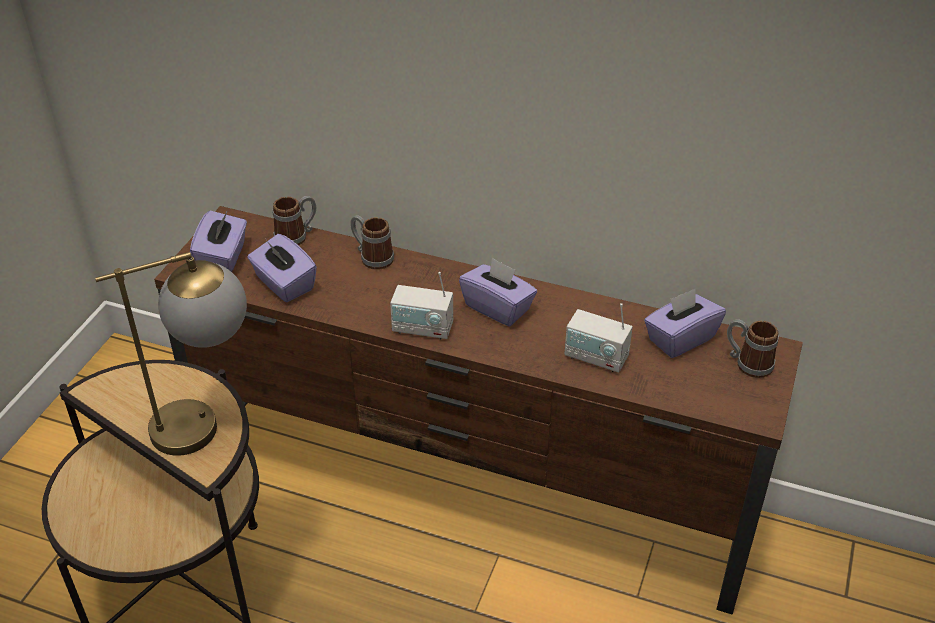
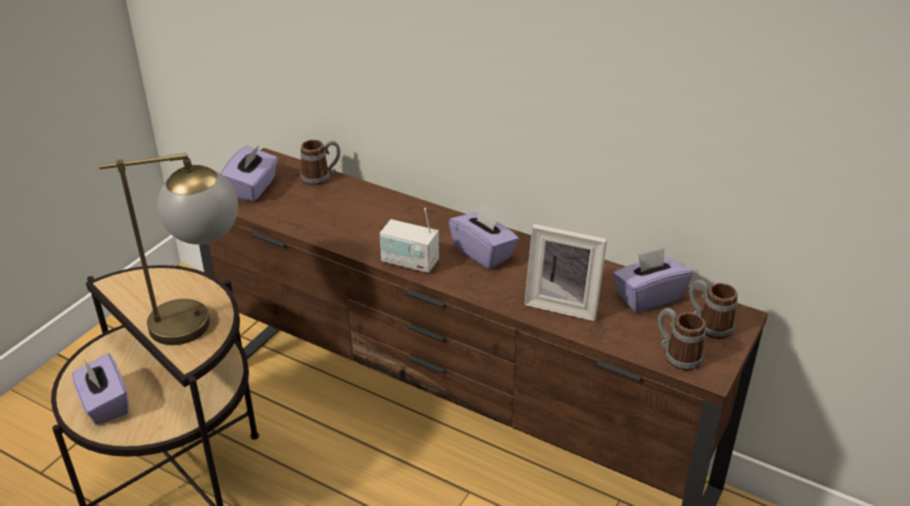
camera: 10 degrees right, 5 degrees down
purple tissue box [247,234,317,302] -> purple tissue box moved to [72,353,129,425]
mug [350,215,394,270] -> mug moved to [658,308,706,371]
radio [564,303,633,372] -> picture frame [524,224,607,321]

